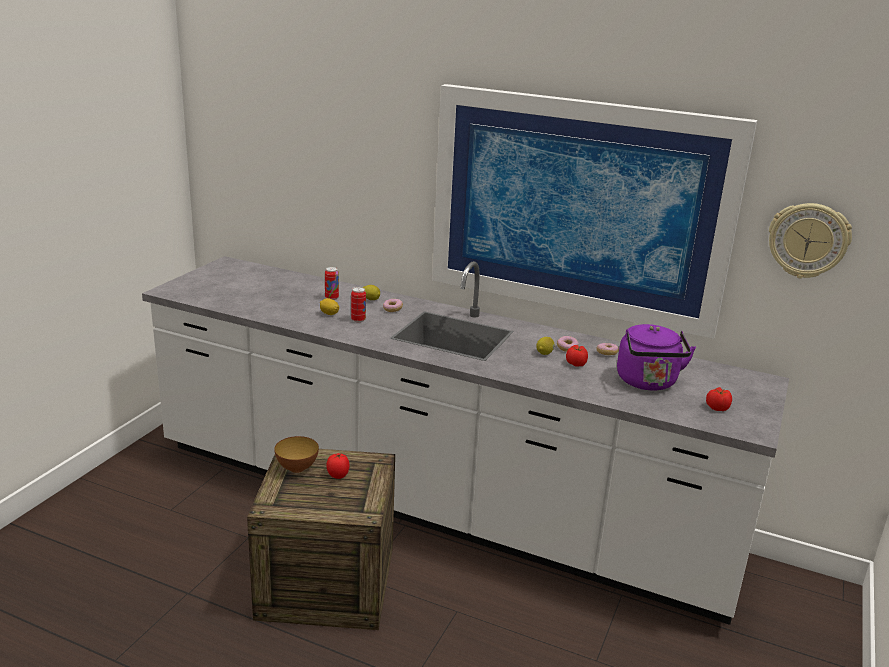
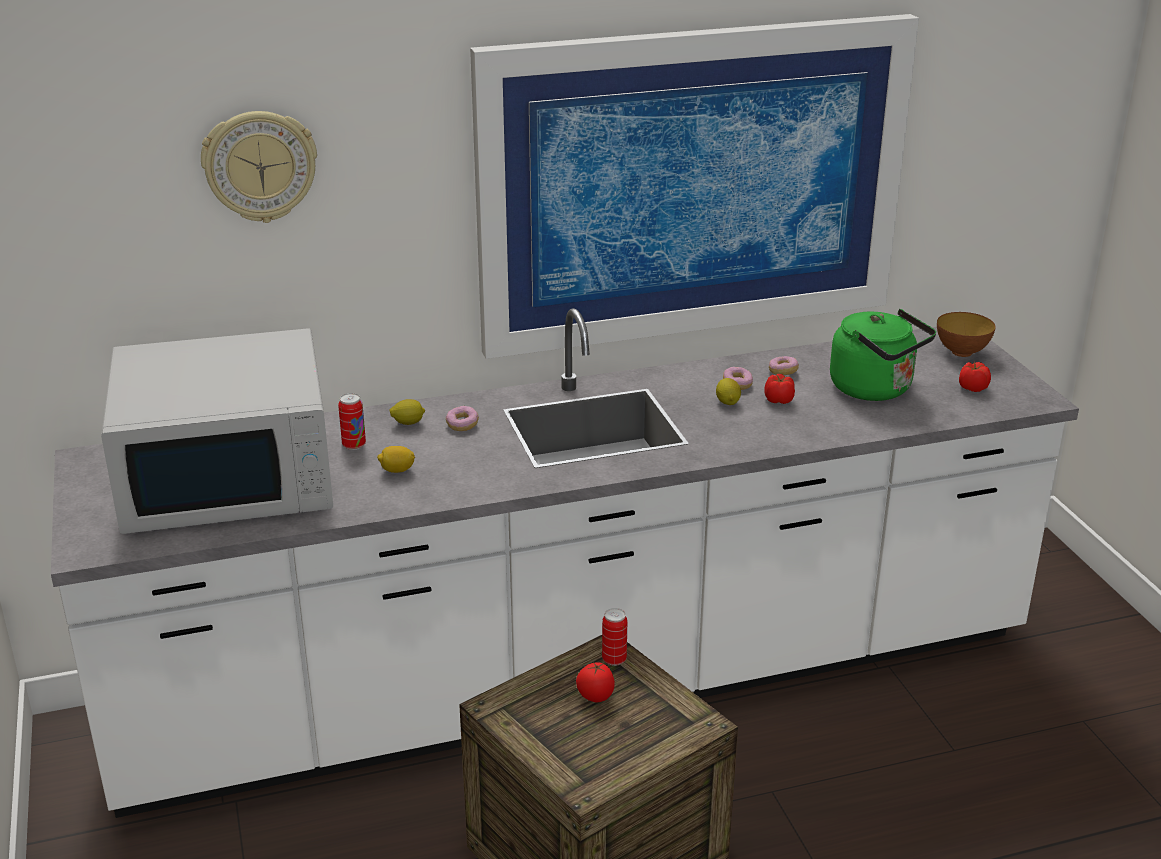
camera: 40 degrees left, 5 degrees up
bowl [274,436,319,473] -> bowl moved to [937,312,996,357]
can [351,287,366,322] -> can moved to [602,608,627,666]
purple kettle [617,324,696,391] -> green kettle [830,309,936,401]
wall clock [769,203,852,279] -> wall clock moved to [201,111,317,223]
none -> white microwave [101,328,333,534]

